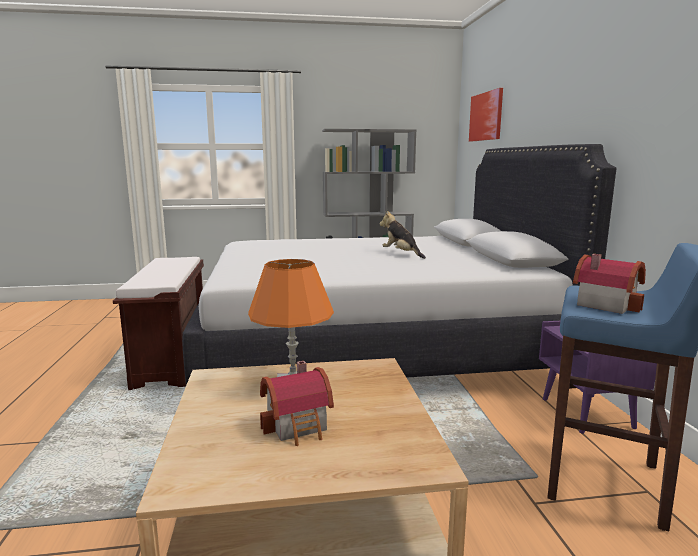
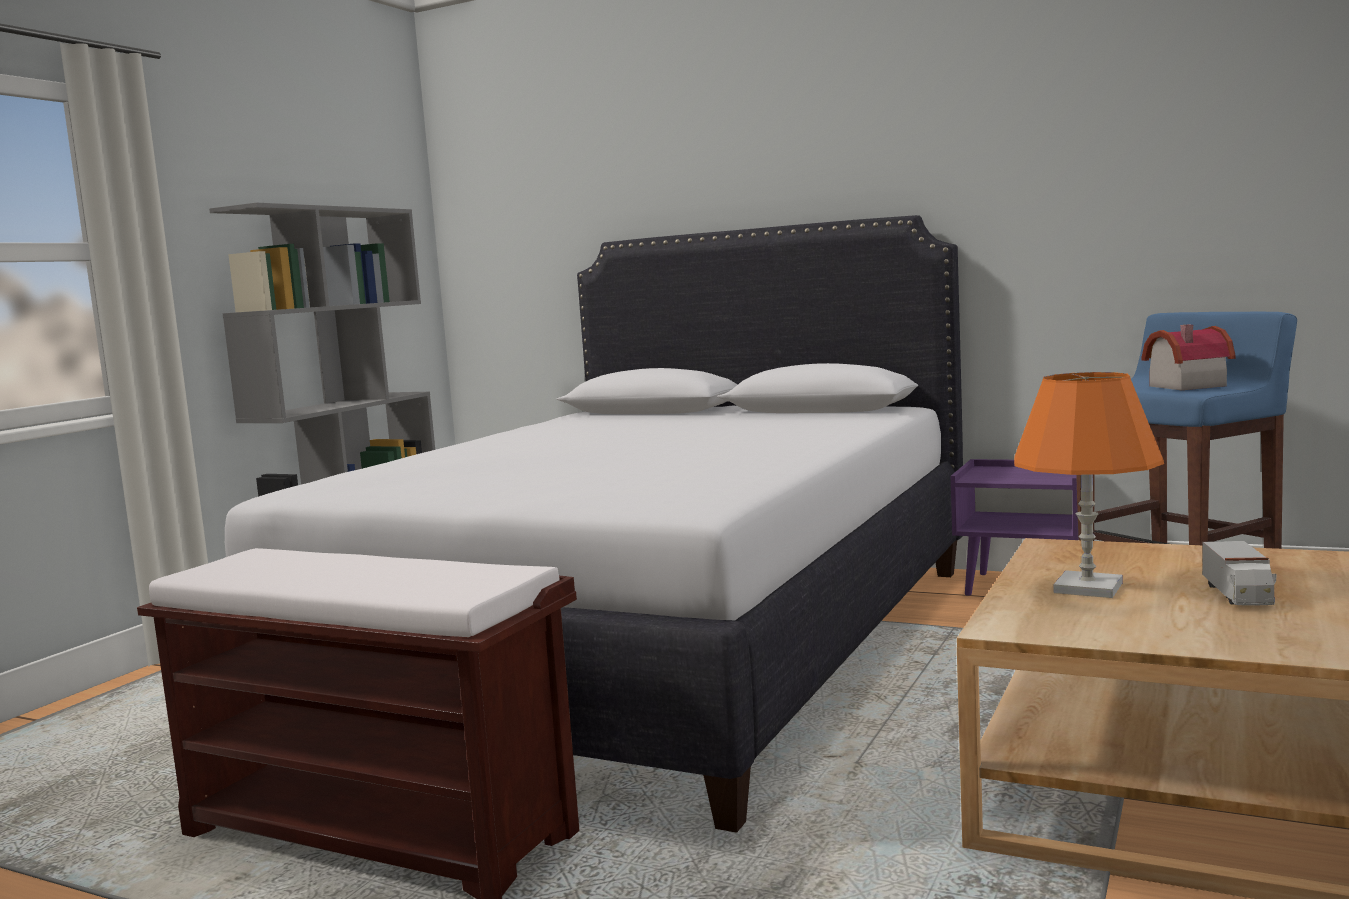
camera: 55 degrees left, 5 degrees down
toy house [260,361,334,446] -> toy truck [1202,541,1276,606]
plush toy [379,211,426,259] -> none
picture [469,88,503,142] -> none

